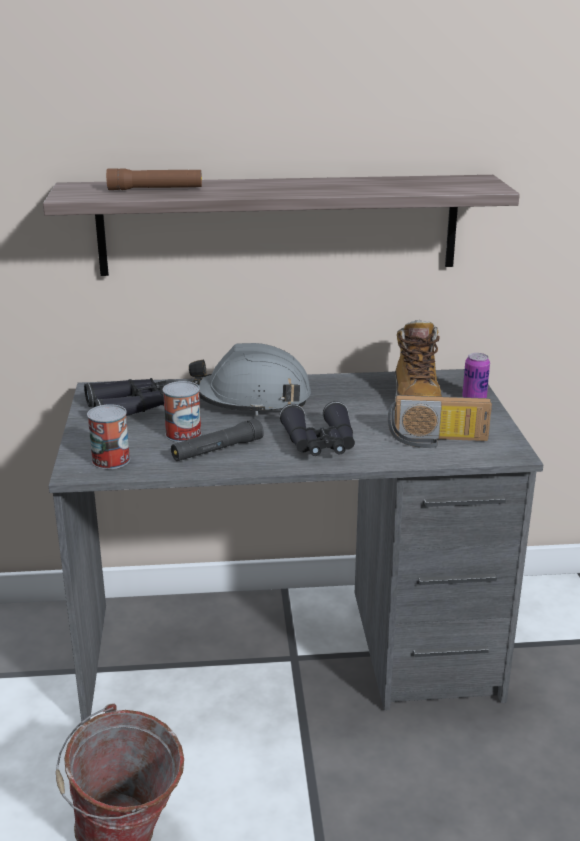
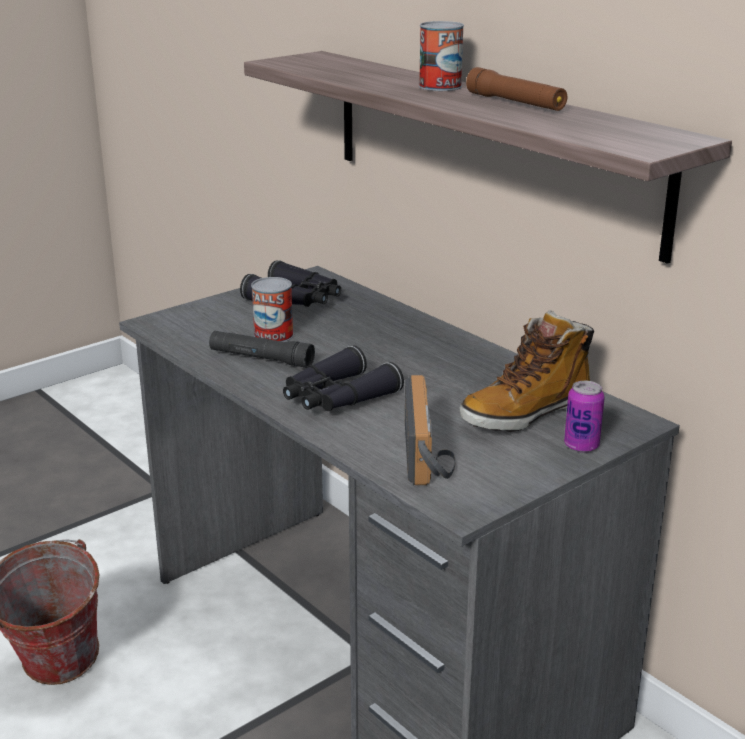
camera: 55 degrees right, 0 degrees up
can [87,404,130,469] -> can moved to [419,21,464,91]
brown flashlight [106,168,202,190] -> brown flashlight moved to [466,67,567,111]
grey hard hat [189,343,311,415] -> none
radio [388,395,492,448] -> radio turned 150 degrees counterclockwise [405,375,456,485]

